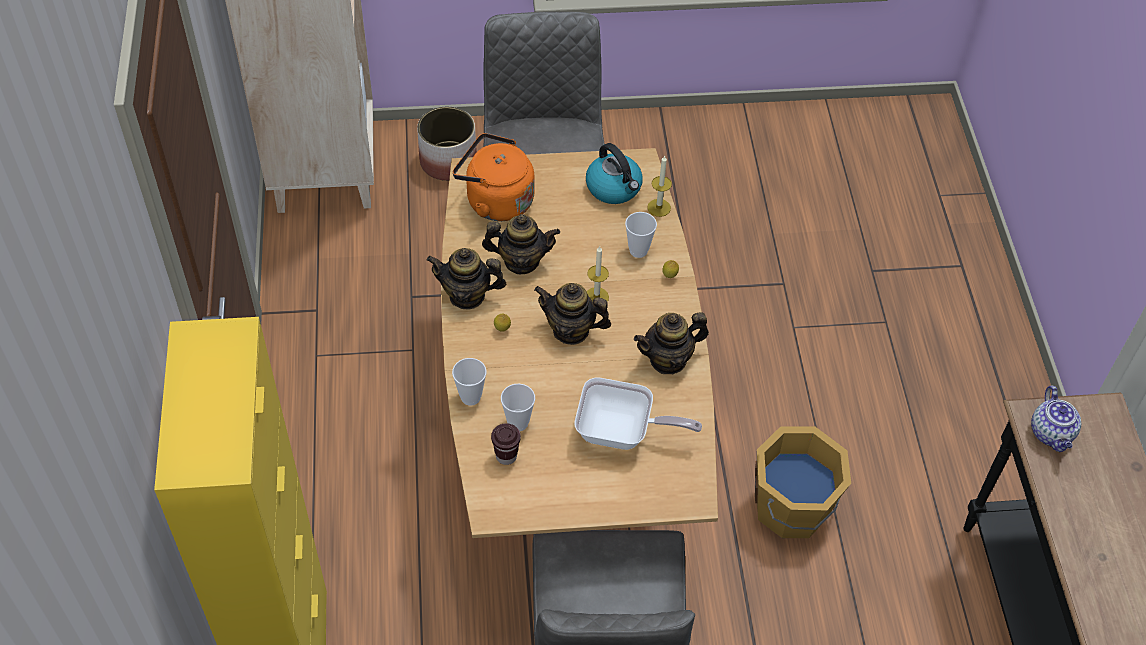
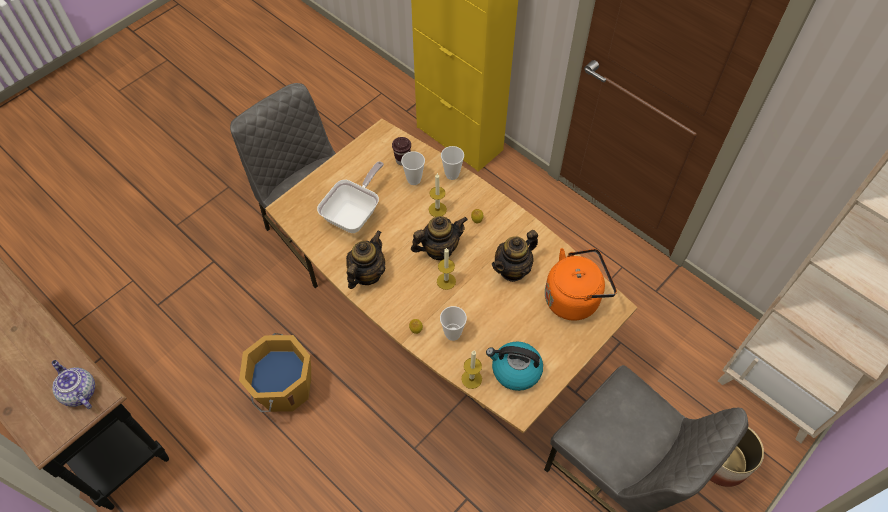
camera: 140 degrees right, 5 degrees up
teapot [427,248,506,309] -> none
frying pan [575,377,702,450] -> frying pan turned 150 degrees clockwise [317,161,384,233]
none -> candle [429,174,447,217]

